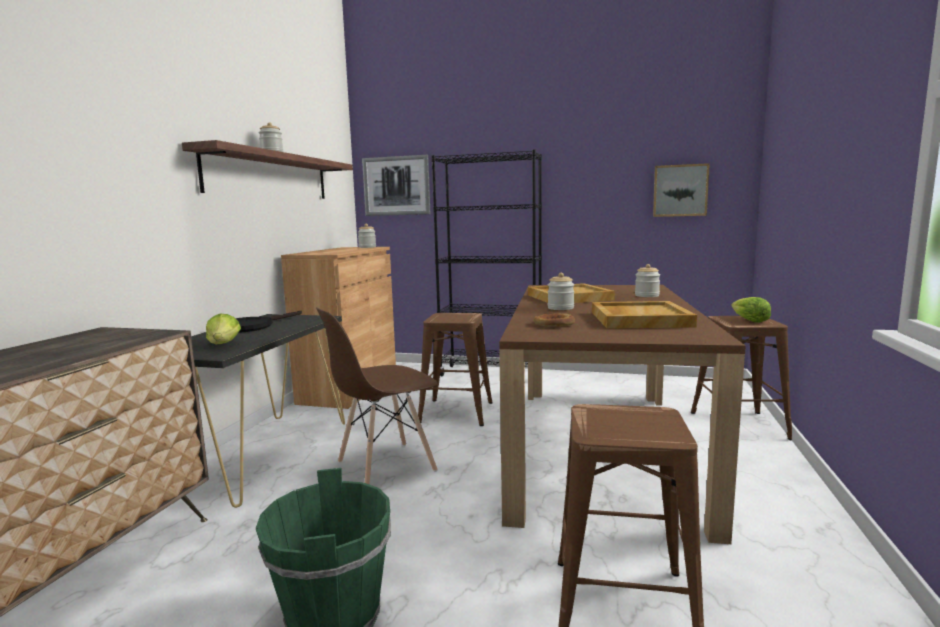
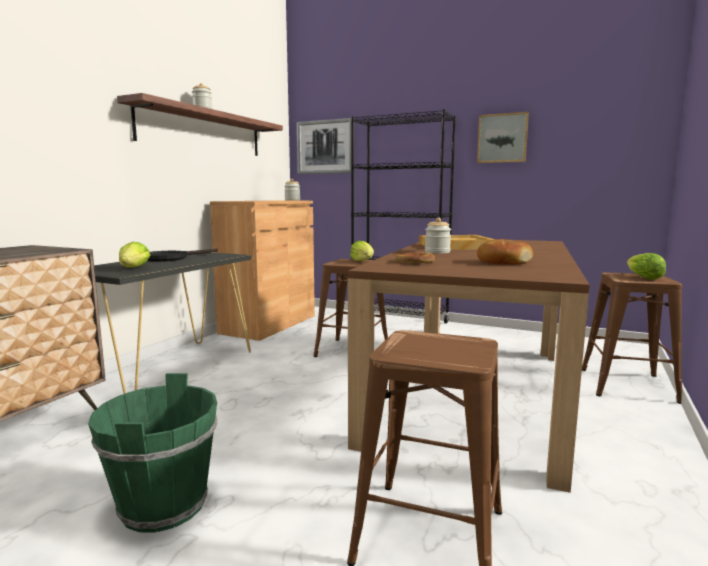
camera: 10 degrees right, 0 degrees up
brown chair [316,307,438,484] -> none
beige tray [592,301,697,329] -> bread [477,239,533,264]
jar [635,264,660,297] -> none
picture [653,163,710,217] -> picture moved to [477,112,529,163]
none -> lettuce [350,241,374,261]

